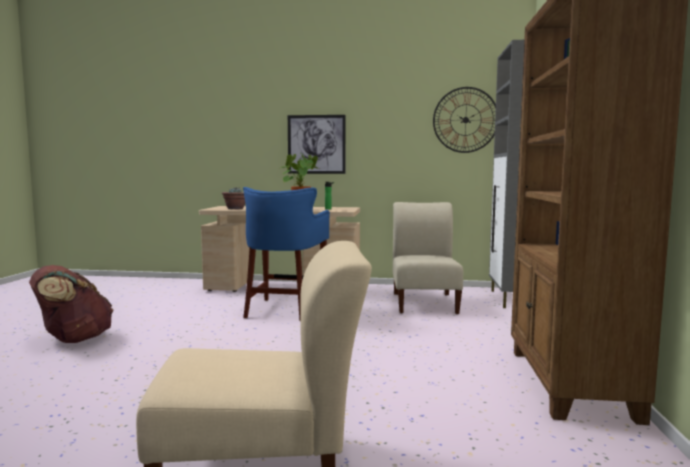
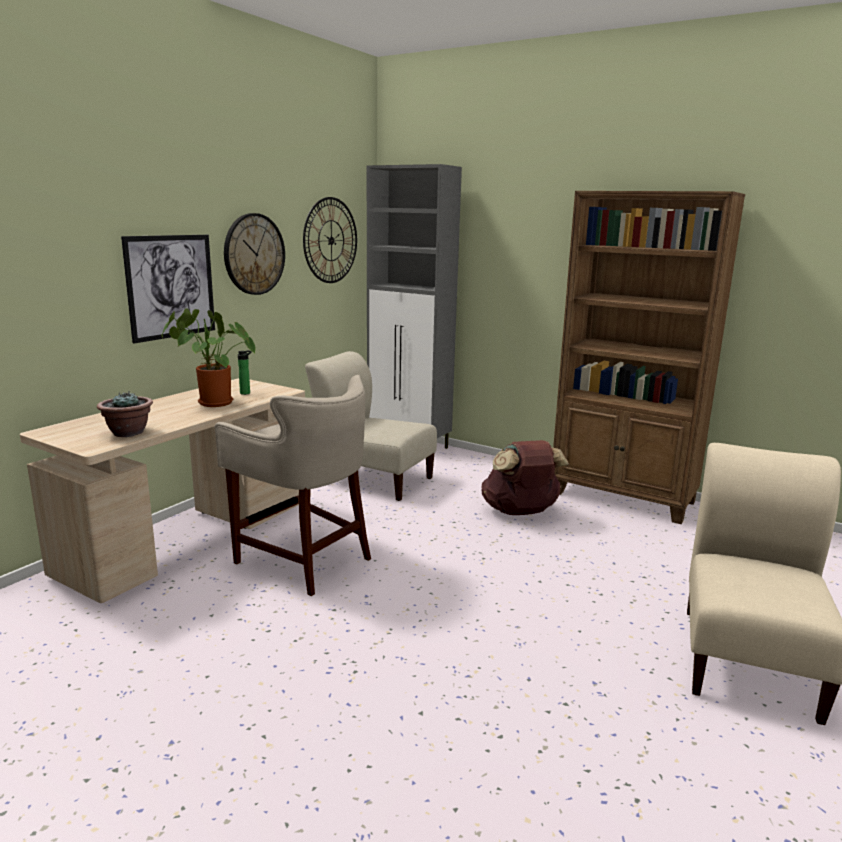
camera: 65 degrees left, 10 degrees up
brown backpack [29,265,113,343] -> brown backpack moved to [482,440,569,515]
blue stool [243,187,330,321] -> beige stool [214,375,371,596]
none -> wall clock [224,213,285,295]

